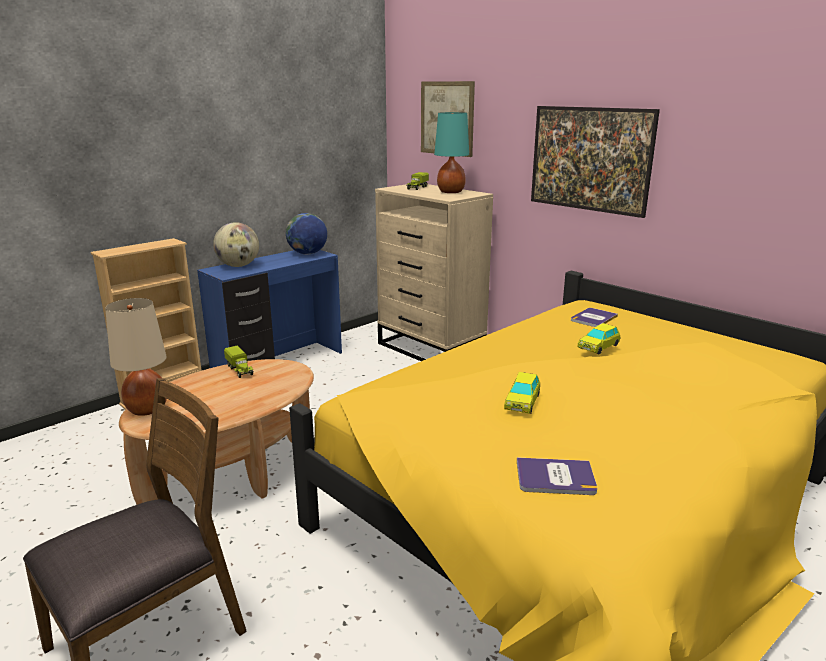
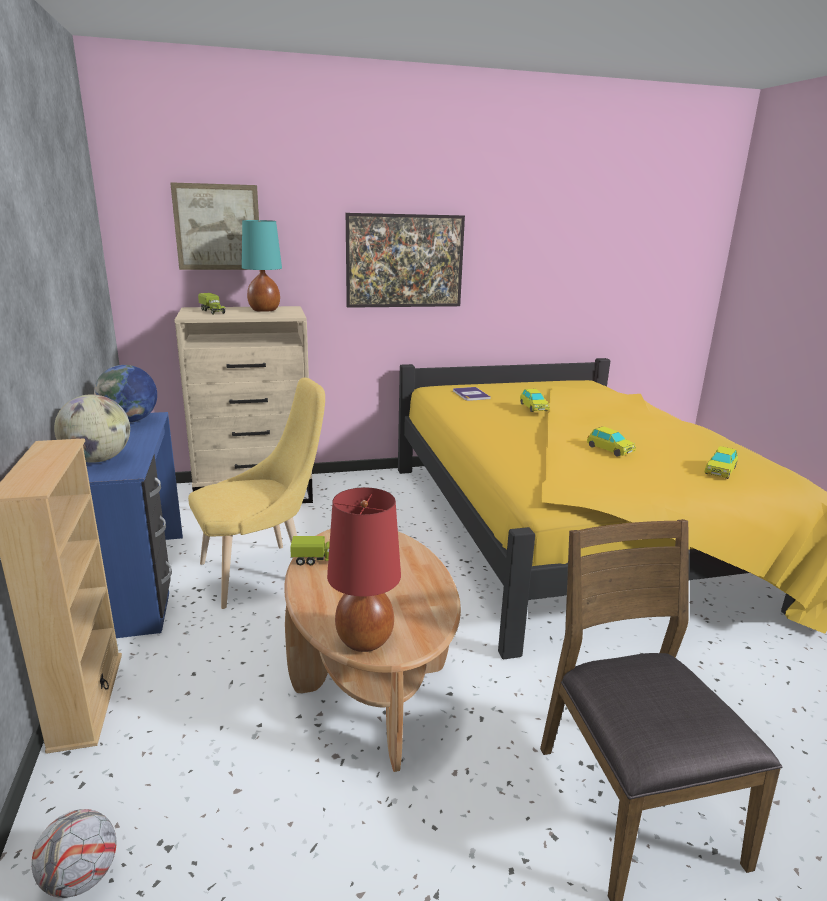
camera: 60 degrees left, 0 degrees up
beige table lamp [105,298,167,416] -> red table lamp [327,488,401,652]
book [517,457,597,495] -> toy car [704,446,738,479]
none -> football [32,809,116,898]
none -> yellow chair [188,377,325,609]

